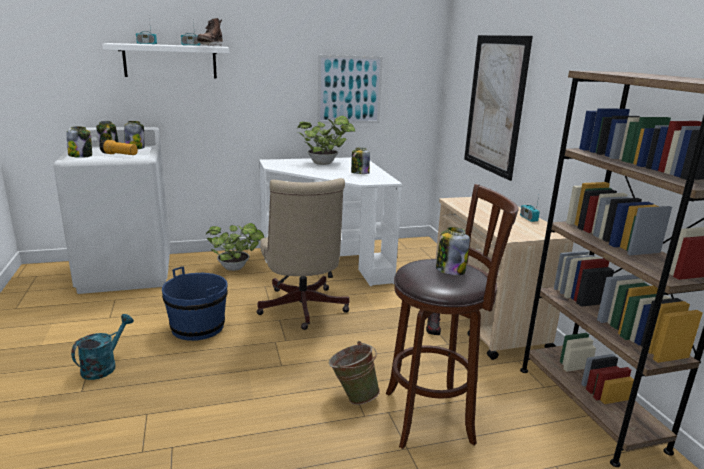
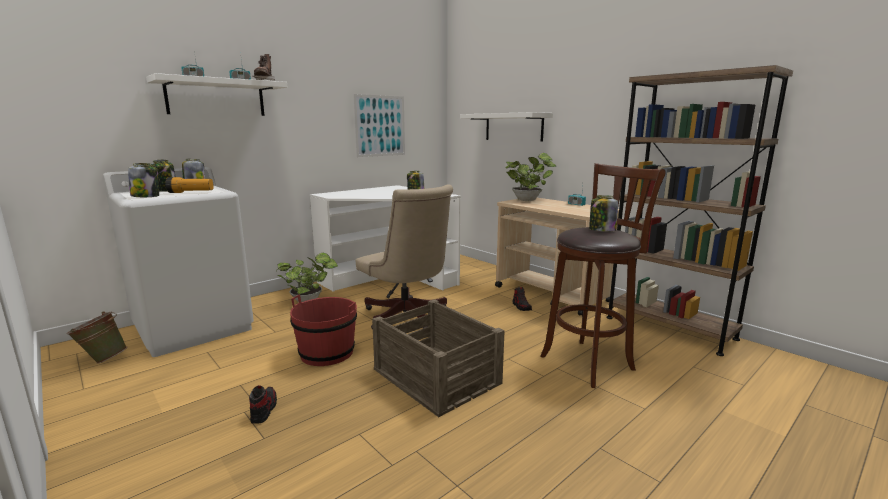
camera: 25 degrees left, 5 degrees down
turquoise watering can [71,314,134,380] -> shoe [249,385,277,424]
blue bucket [162,266,228,341] -> red bucket [290,295,357,366]
potted plant [297,116,355,165] -> potted plant moved to [506,153,556,201]
green bucket [329,341,380,405] -> green bucket moved to [67,311,127,364]
picture [464,35,533,181] -> white shelf [460,112,553,141]
none -> crate [372,299,505,417]

